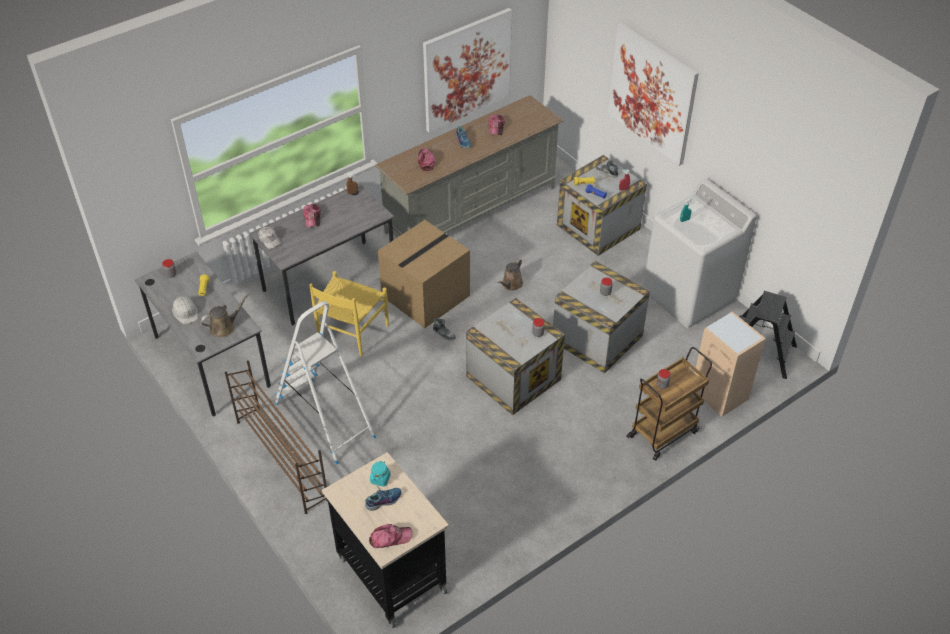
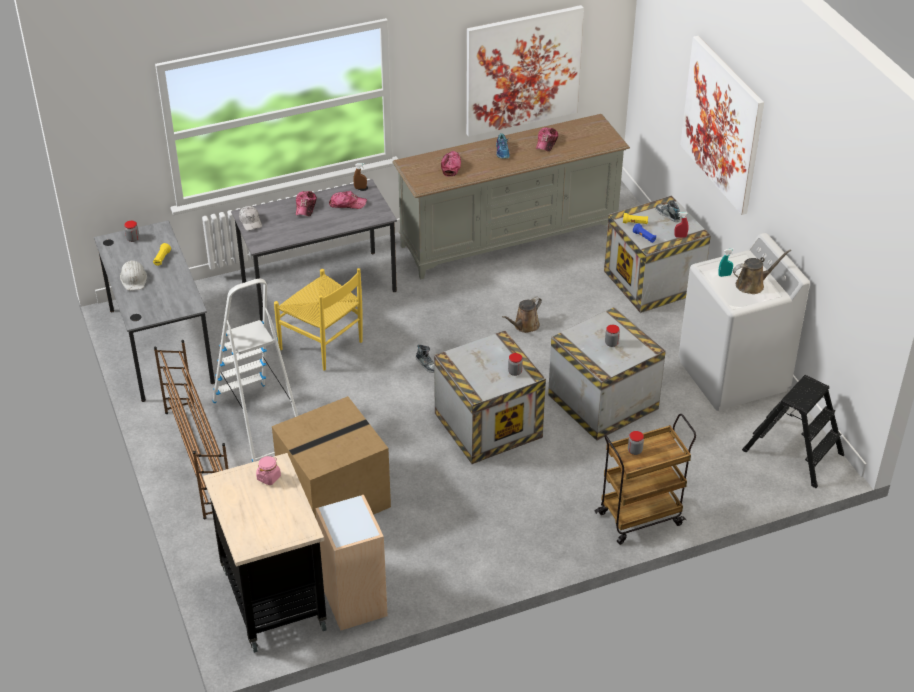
camera: 15 degrees right, 5 degrees down
brown watering can [201,293,249,337] -> brown watering can moved to [733,249,791,294]
yellow chair [309,271,389,356] -> yellow chair turned 90 degrees counterclockwise [274,268,363,371]
shoe [365,487,401,511] -> none
cap [369,524,413,548] -> cap moved to [329,191,367,209]
turquoise jar [370,460,391,486] -> pink jar [256,456,281,485]
cardboard box [378,220,470,328] -> cardboard box moved to [272,396,391,518]
bookcase [695,312,766,417] -> bookcase moved to [315,495,388,631]

